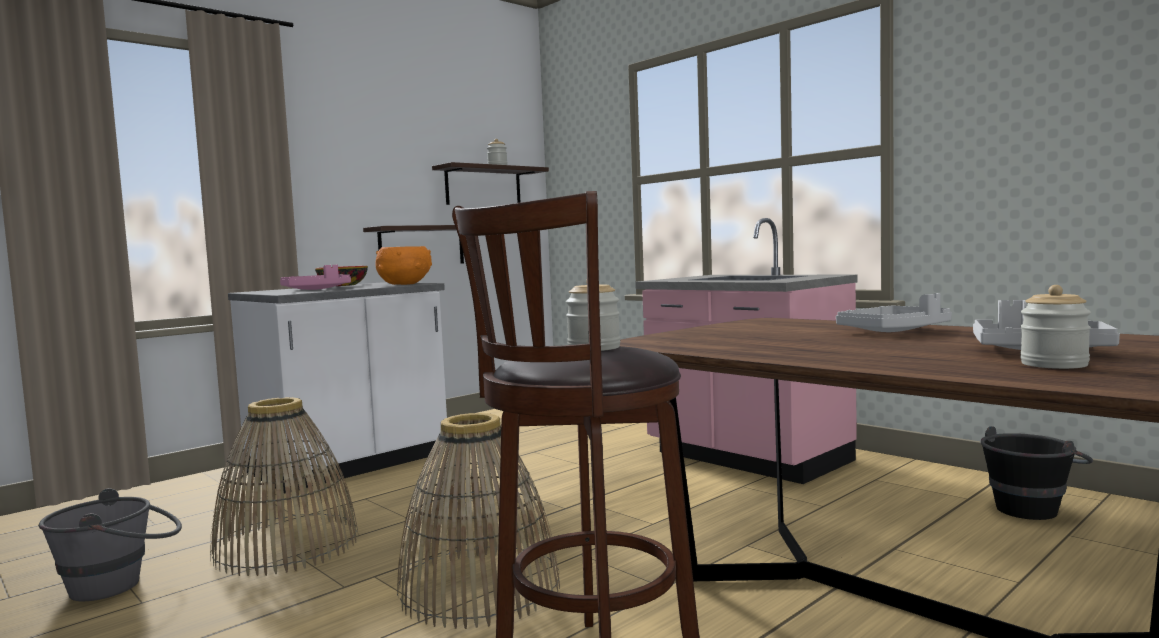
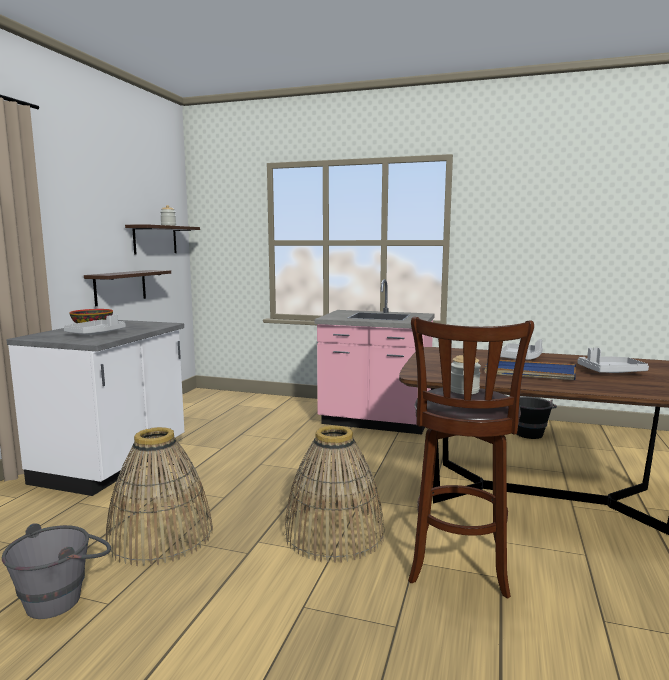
camera: 30 degrees left, 5 degrees up
pink tray [280,265,351,290] -> grey tray [64,314,126,335]
orange bowl [375,246,432,285] -> none
jar [1020,285,1091,369] -> none
none -> blue tray [485,360,576,380]

